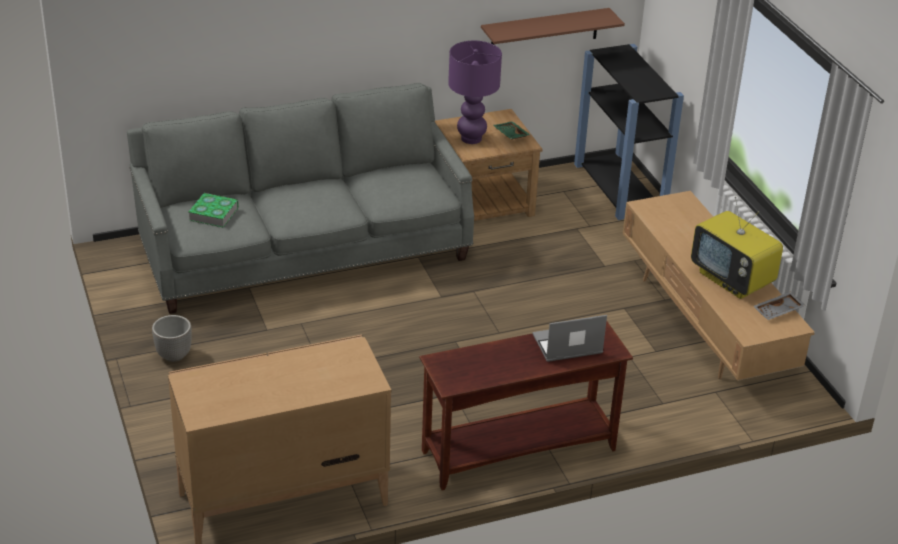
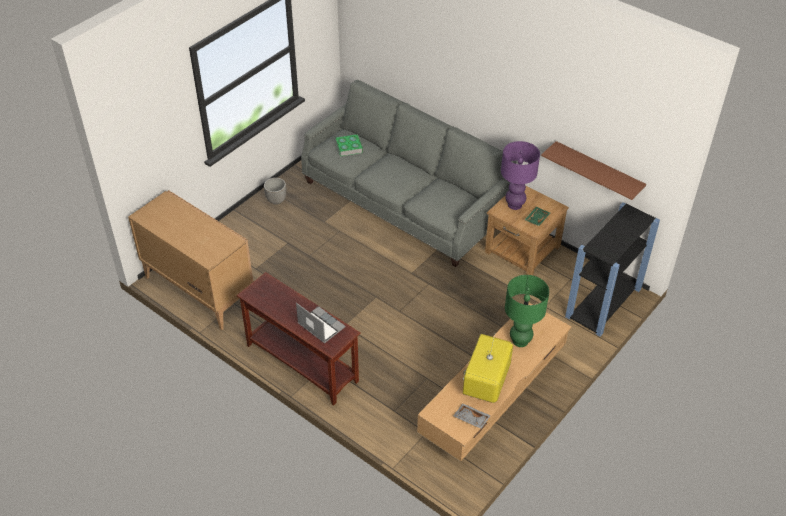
camera: 60 degrees right, 10 degrees up
none -> green table lamp [505,275,549,347]

